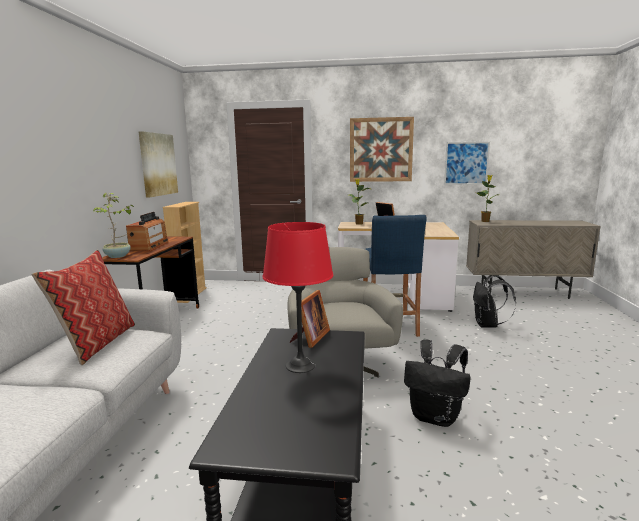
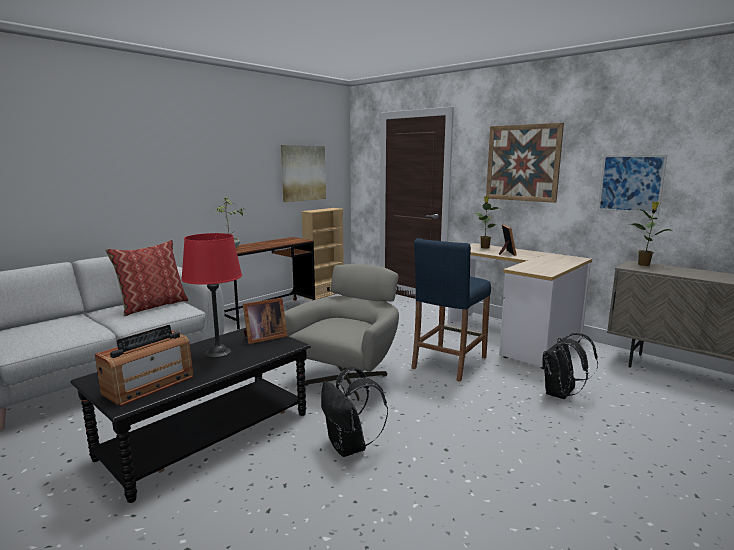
camera: 35 degrees right, 0 degrees up
radio [126,212,168,251] -> radio moved to [95,325,193,406]

